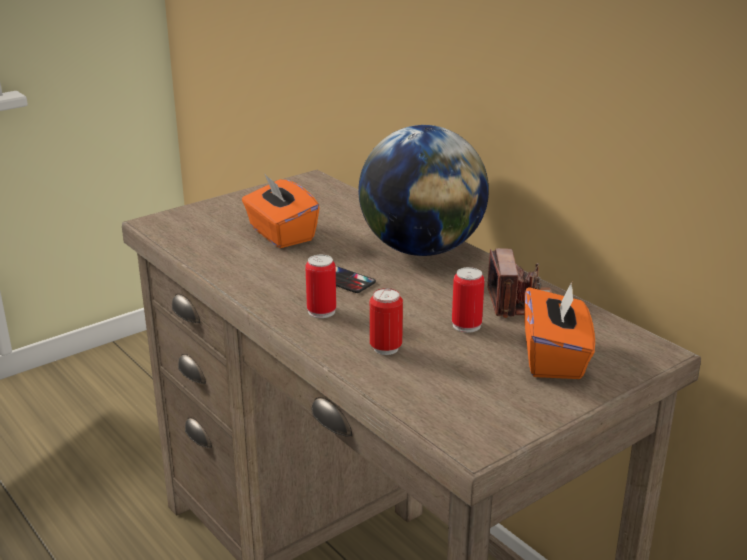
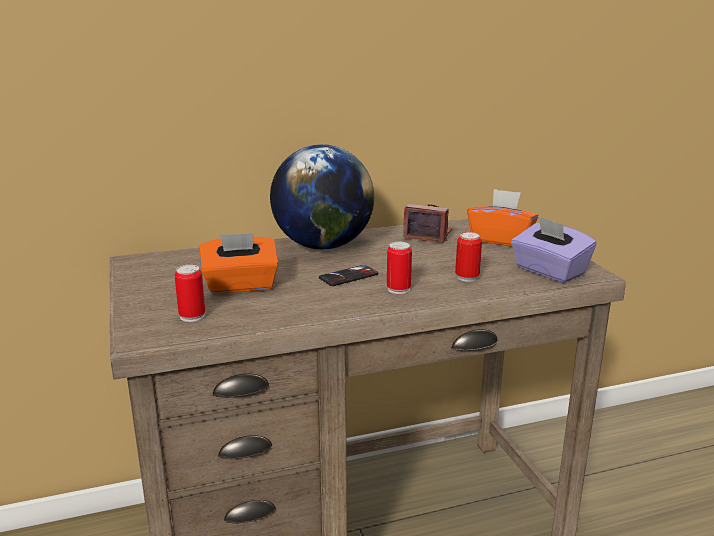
camera: 70 degrees left, 5 degrees down
can [452,267,485,333] -> can moved to [175,265,205,322]
none -> purple tissue box [511,216,597,283]

